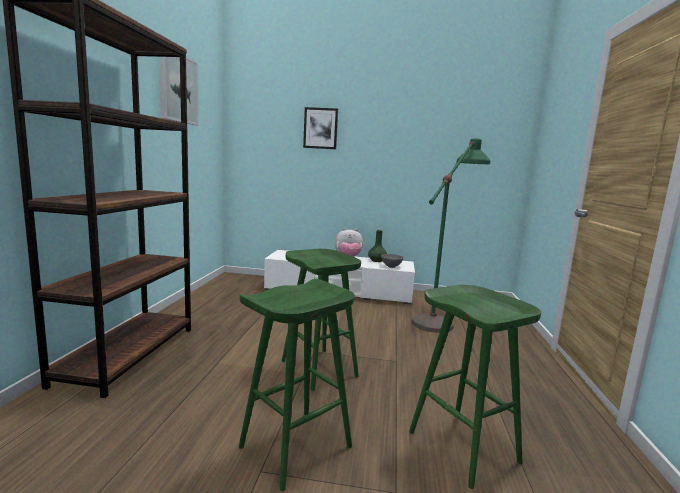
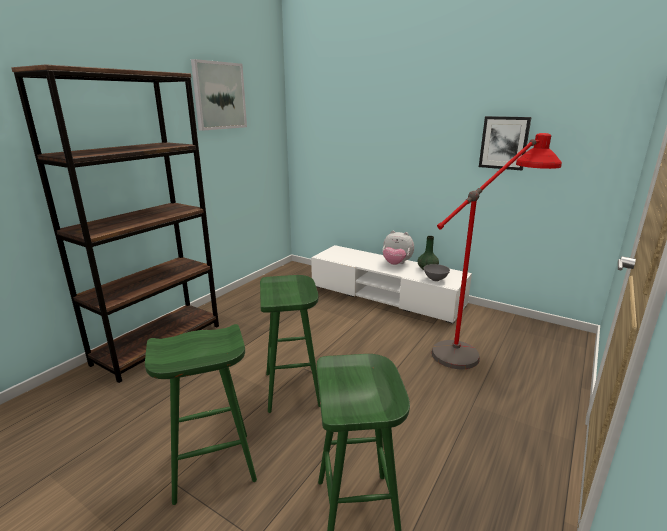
camera: 25 degrees right, 10 degrees up
picture [303,107,338,149] -> picture moved to [479,116,532,170]
green floor lamp [411,138,490,333] -> red floor lamp [431,133,562,369]

